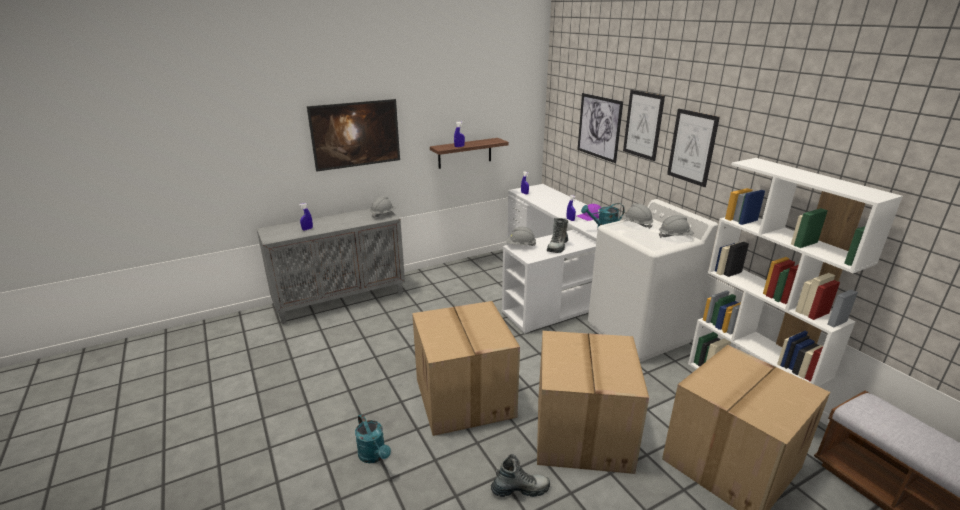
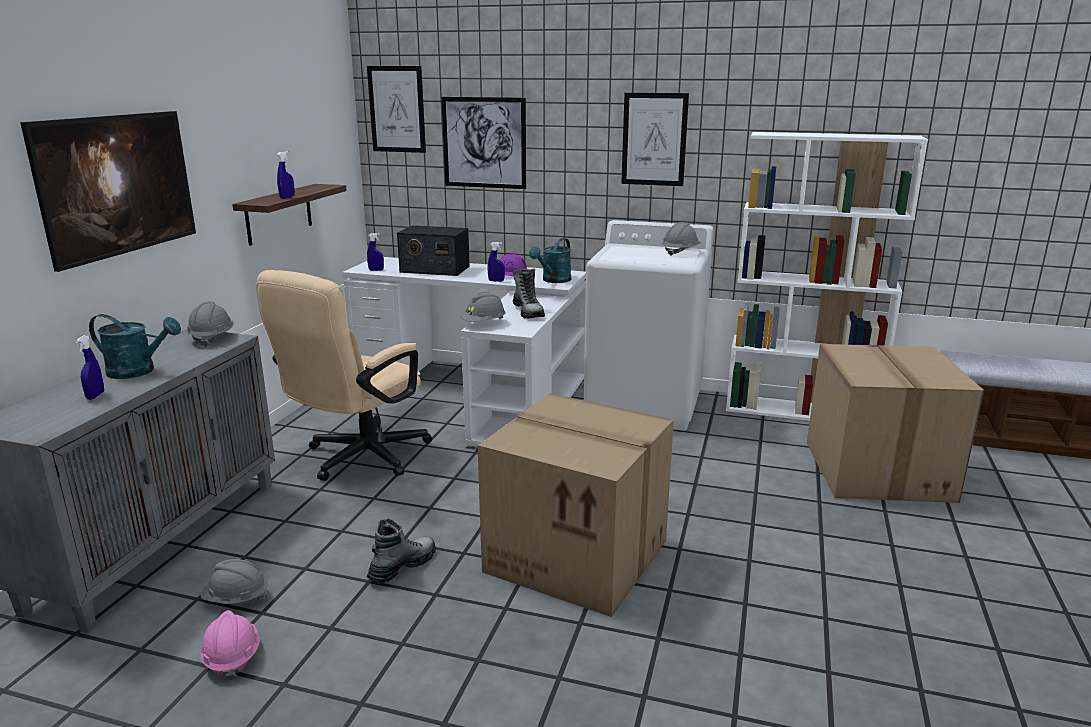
camera: 45 degrees left, 5 degrees down
turquoise watering can [355,414,391,463] -> turquoise watering can moved to [89,314,181,379]
boot [491,454,550,497] -> boot moved to [367,519,436,583]
cardboard box [537,331,649,474] -> none
grey hard hat [622,203,653,229] -> grey hard hat moved to [201,559,269,604]
picture [623,90,665,161] -> picture moved to [367,66,426,153]
none -> pink hard hat [201,610,260,680]
none -> beige office chair [256,270,432,481]
none -> radio [397,225,470,276]

